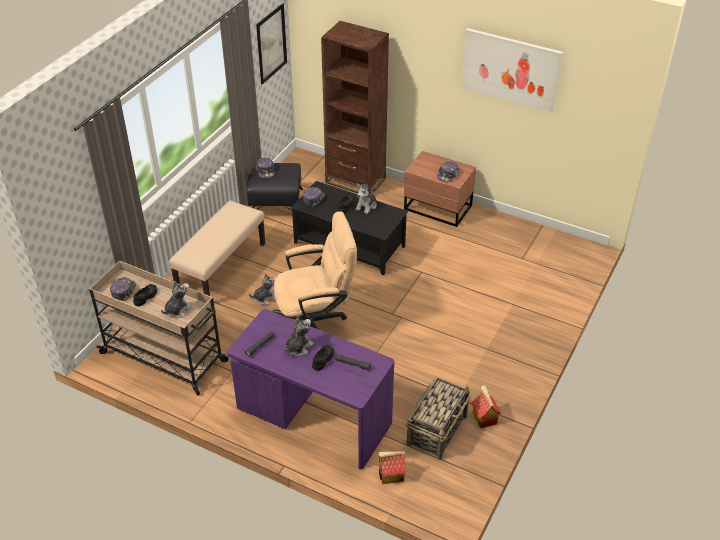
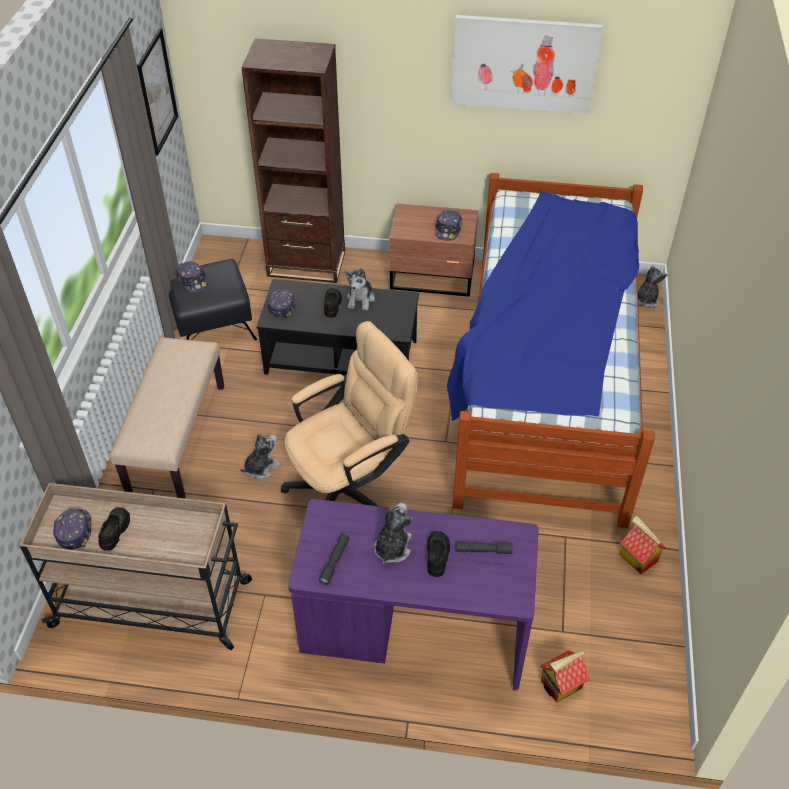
camera: 20 degrees left, 5 degrees up
plush toy [161,281,193,318] -> plush toy moved to [638,266,668,308]
basket [406,377,471,460] -> none
none -> bed [447,173,655,528]

